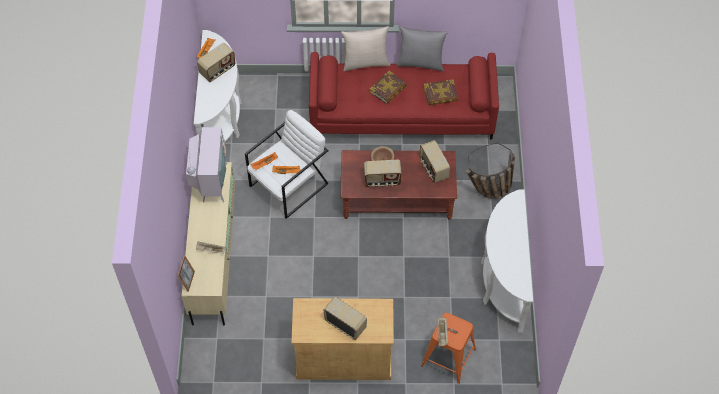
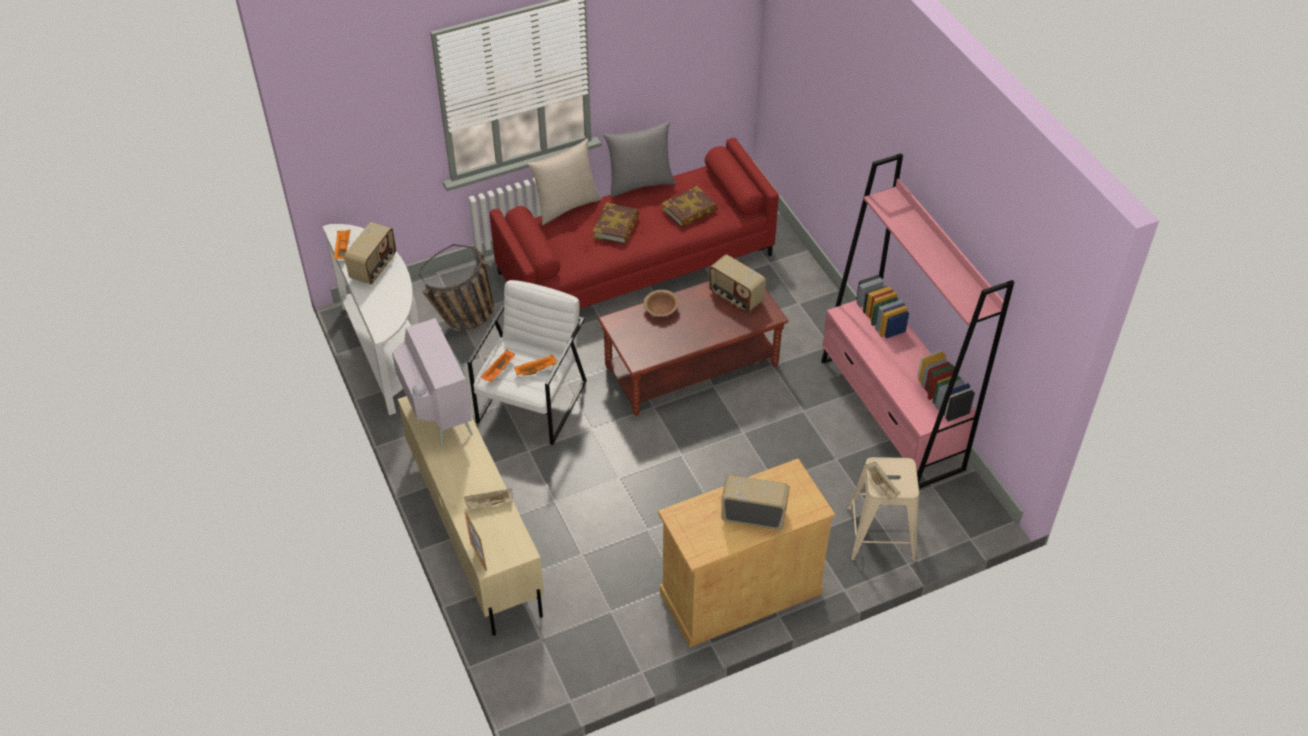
camera: 25 degrees left, 10 degrees down
radio [364,160,402,187] -> none
orange stool [421,313,476,384] -> beige stool [847,457,919,562]
basket [466,143,515,199] -> basket moved to [419,244,494,330]
white console table [481,189,533,332] -> pink bookcase [821,153,1014,489]

